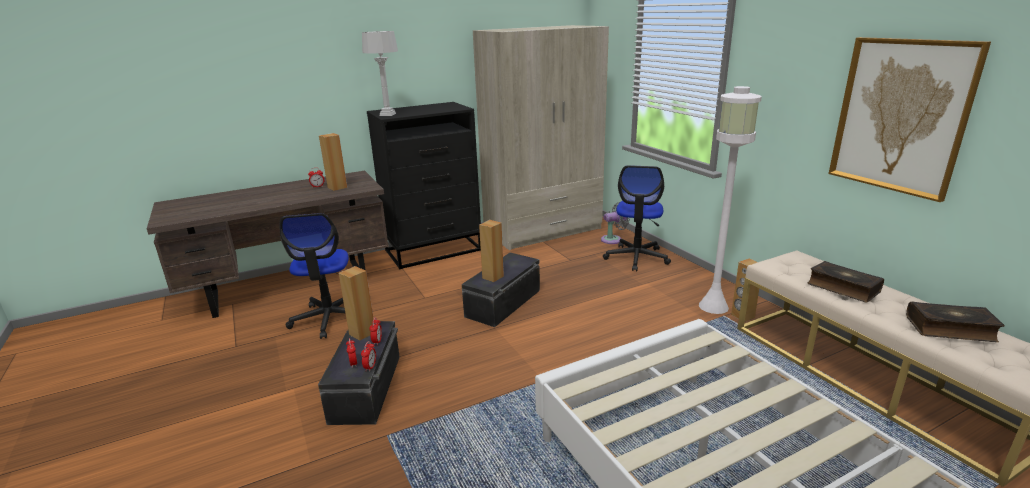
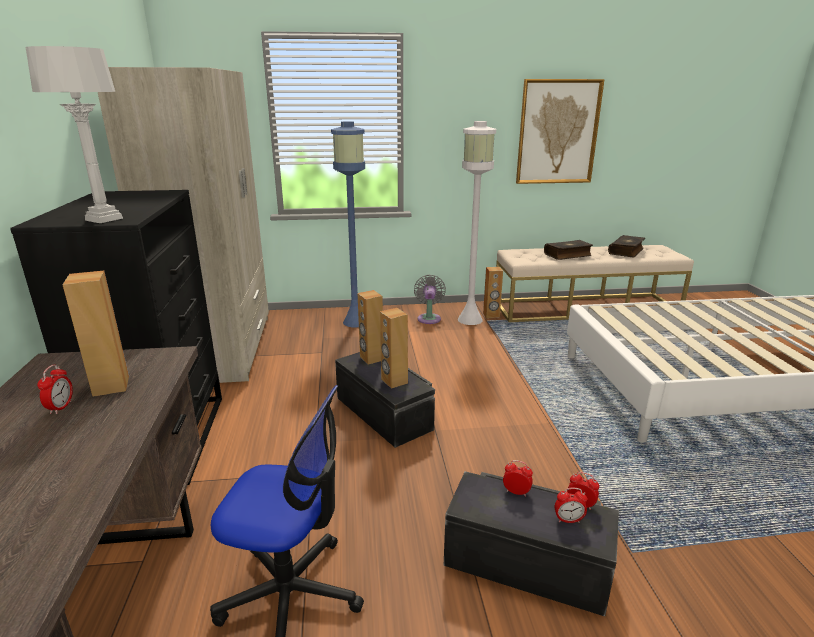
camera: 70 degrees left, 0 degrees up
brown speaker [338,266,374,341] -> brown speaker moved to [358,290,383,365]
grey fan [601,202,630,244] -> grey fan moved to [414,275,446,324]
office chair [603,165,671,271] -> blue floor lamp [331,121,365,327]

